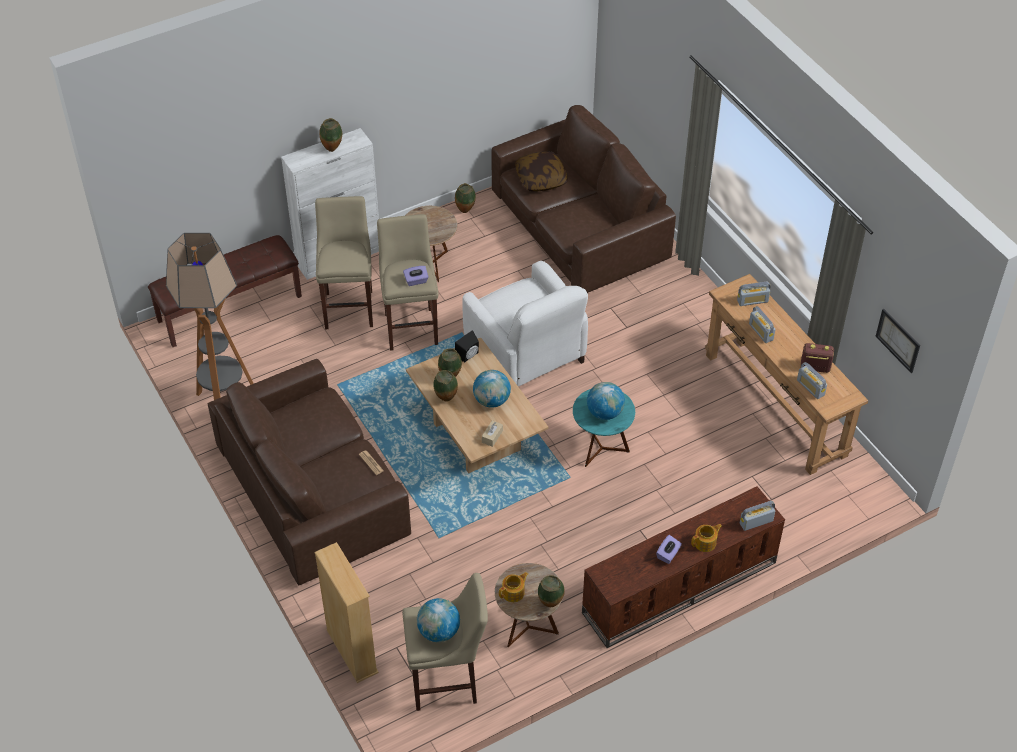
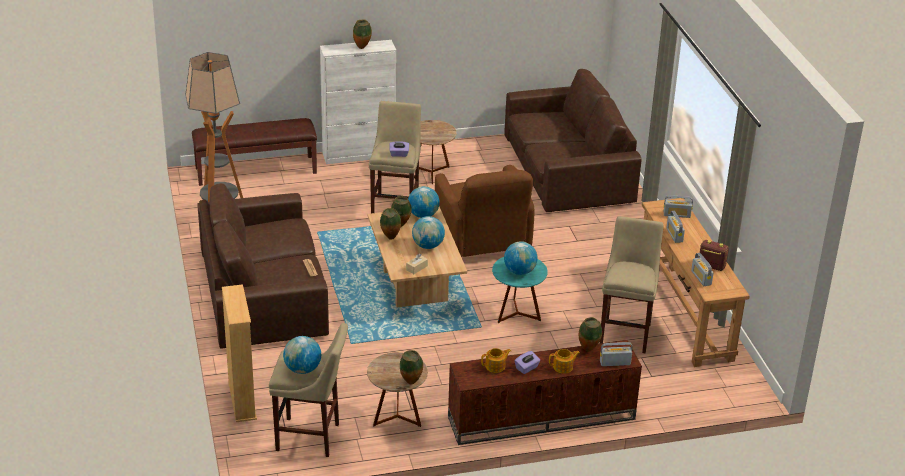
camera: 15 degrees right, 15 degrees down
beige stool [315,196,373,329] -> beige stool moved to [599,216,663,353]
vase [455,183,476,213] -> vase moved to [579,317,602,351]
black speaker [455,330,479,362] -> globe [408,186,440,218]
white armchair [462,261,588,386] -> brown armchair [435,165,534,257]
teapot [499,572,528,602] -> teapot moved to [481,348,511,373]
pillow [515,151,567,192] -> none
picture [875,309,920,373] -> none

